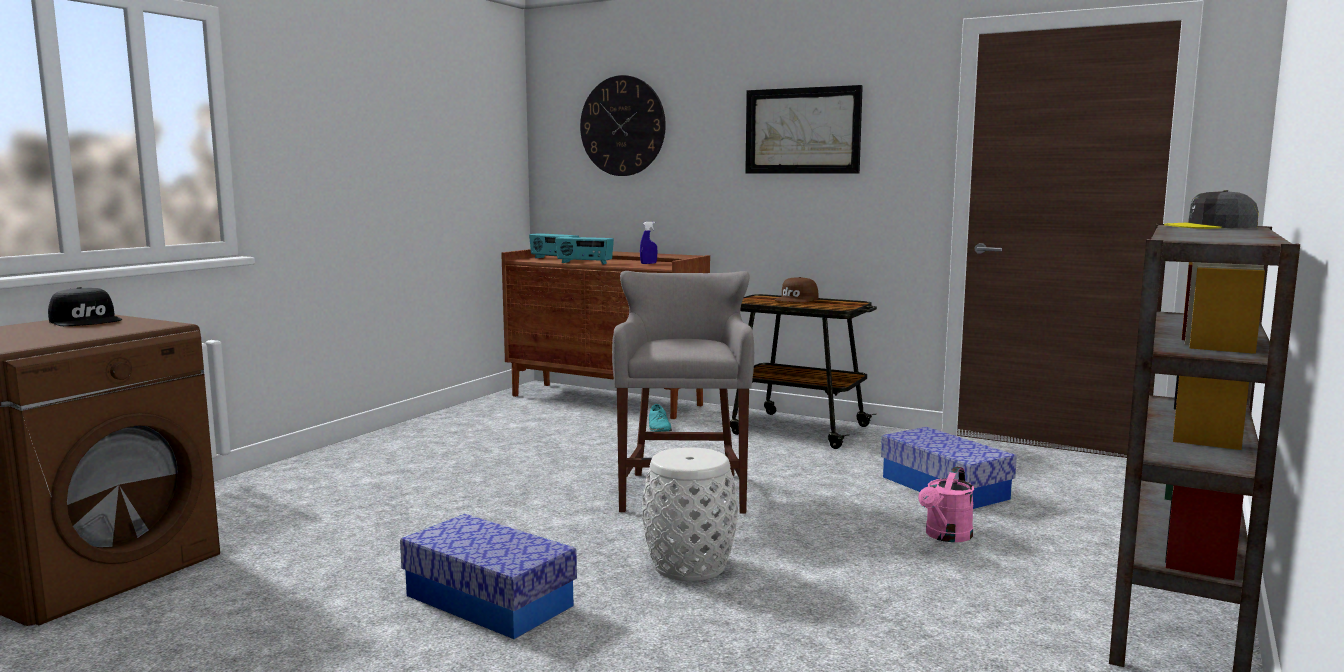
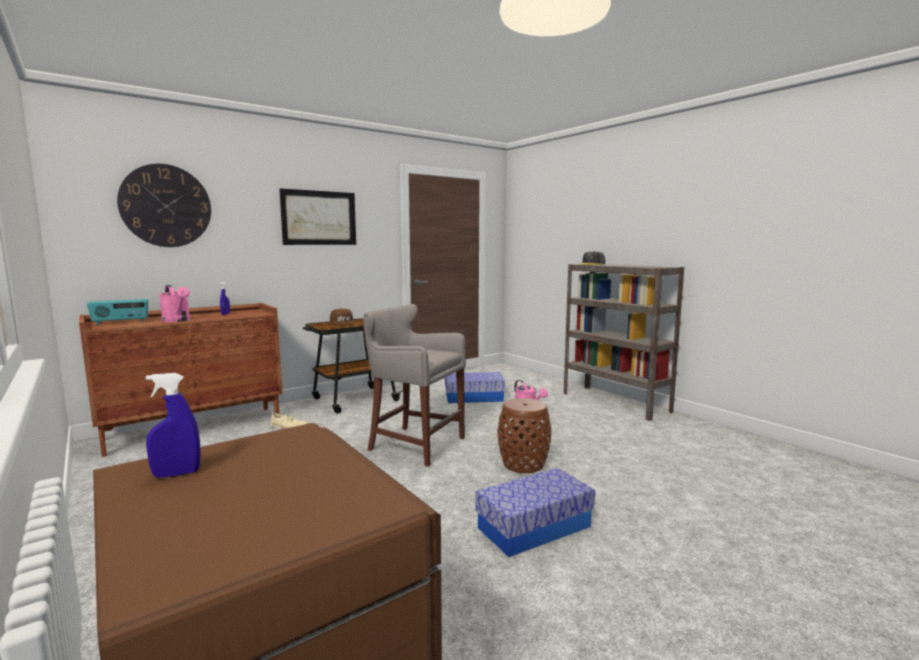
camera: 65 degrees left, 0 degrees up
black cap [48,287,122,326] -> blue spray bottle [146,373,201,478]
radio [555,237,614,265] -> pink watering can [159,285,190,322]
white stool [642,448,738,581] -> brown stool [497,398,551,473]
turquoise shoe [649,404,672,432] -> beige shoe [270,413,308,429]

